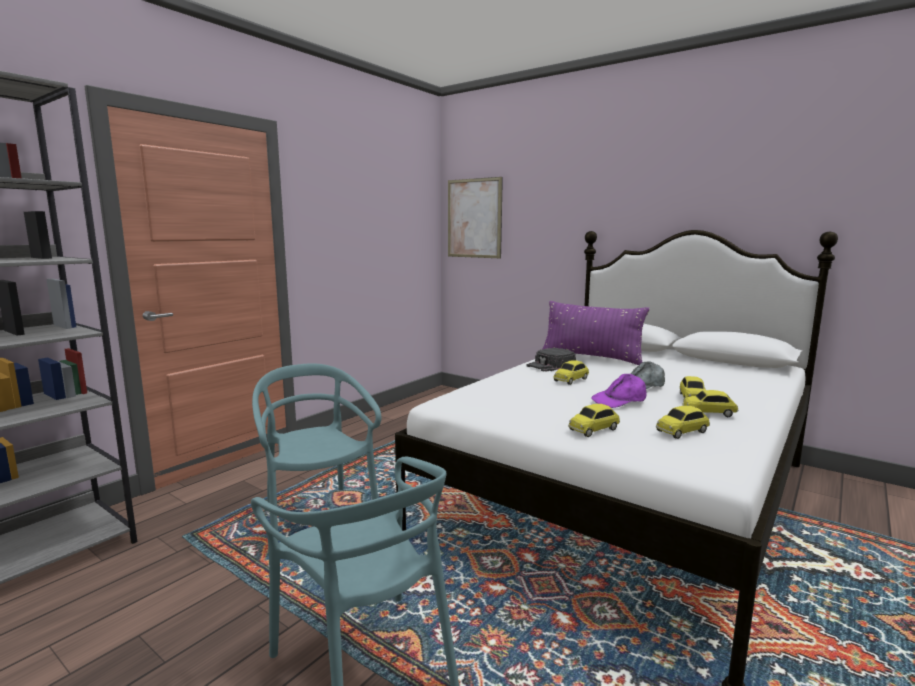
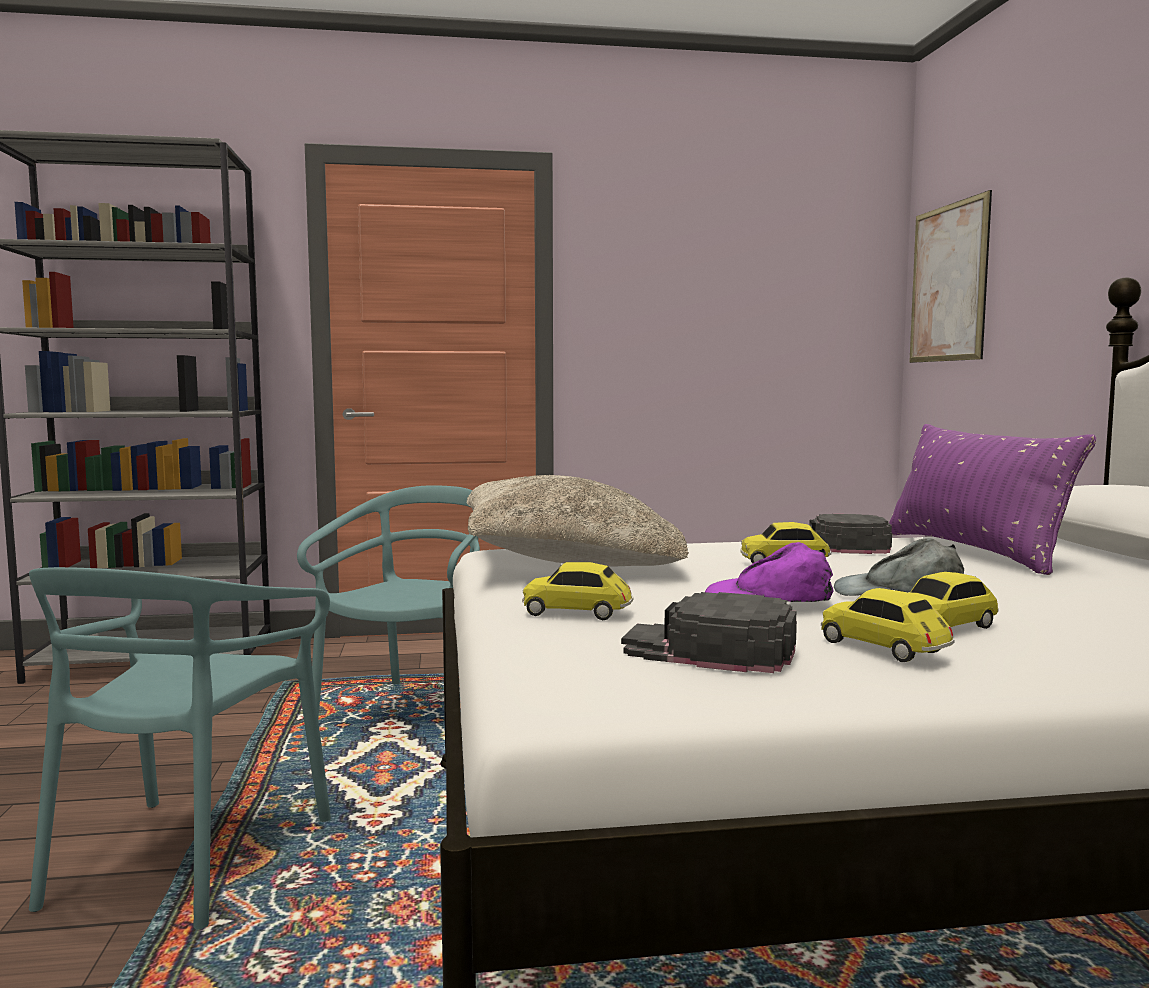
camera: 45 degrees right, 5 degrees down
toy car [656,406,710,439] -> black cap [621,592,797,673]
none -> beige pillow [467,474,689,567]

